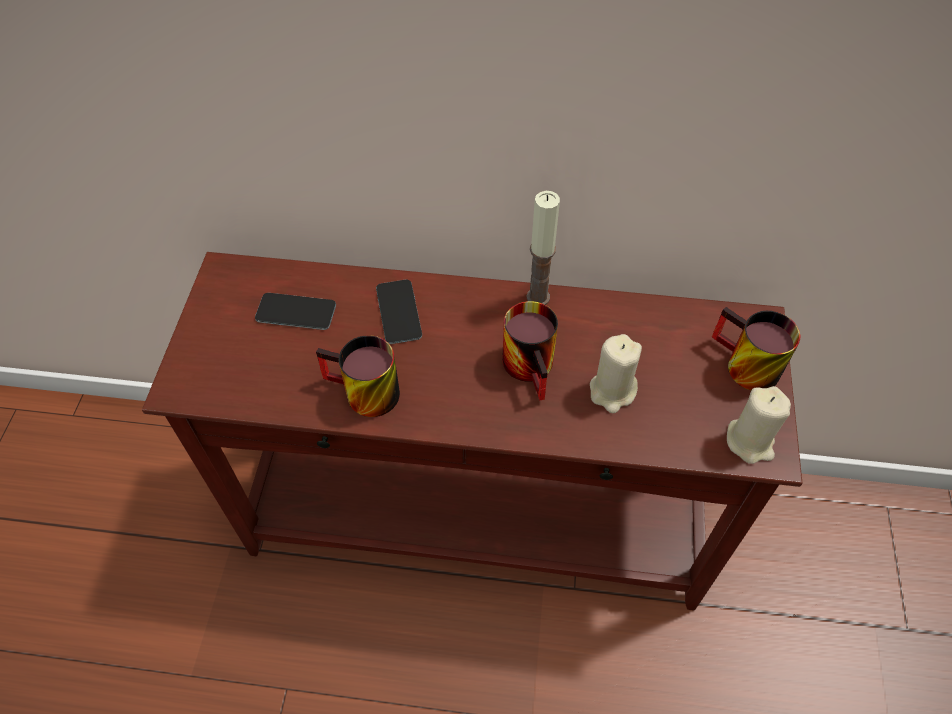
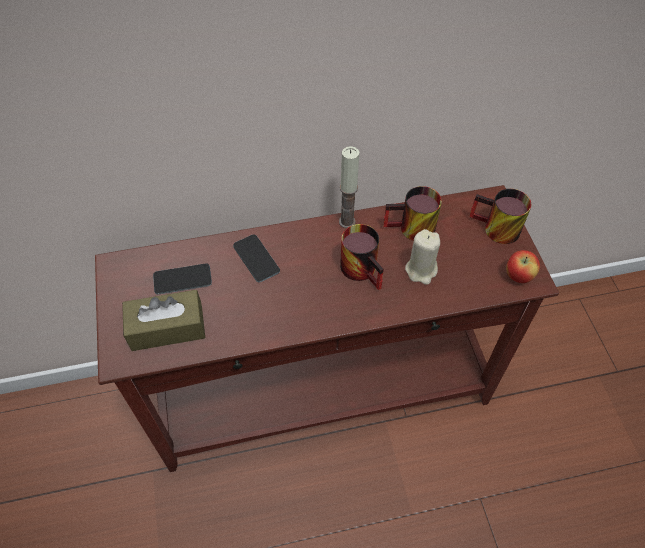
camera: 20 degrees left, 0 degrees up
mug [316,335,400,417] -> mug moved to [383,186,442,241]
beige candle [727,386,791,464] -> apple [506,250,540,283]
none -> brown tissue box [122,290,205,351]

